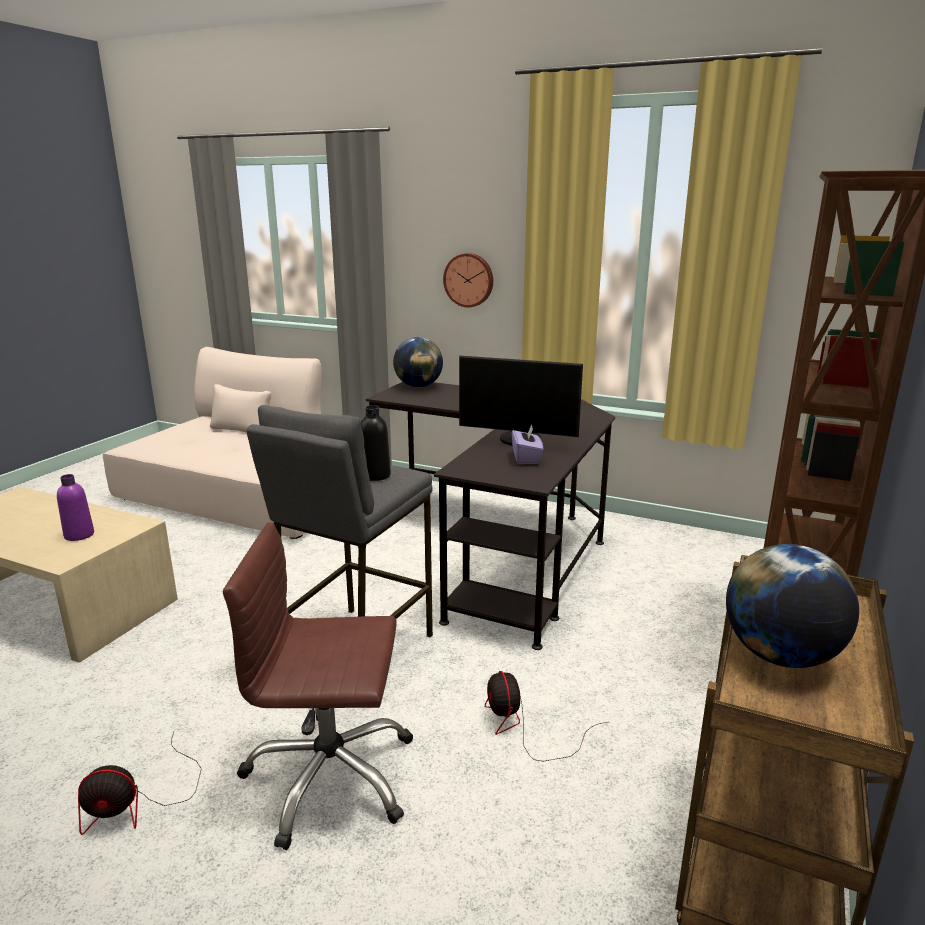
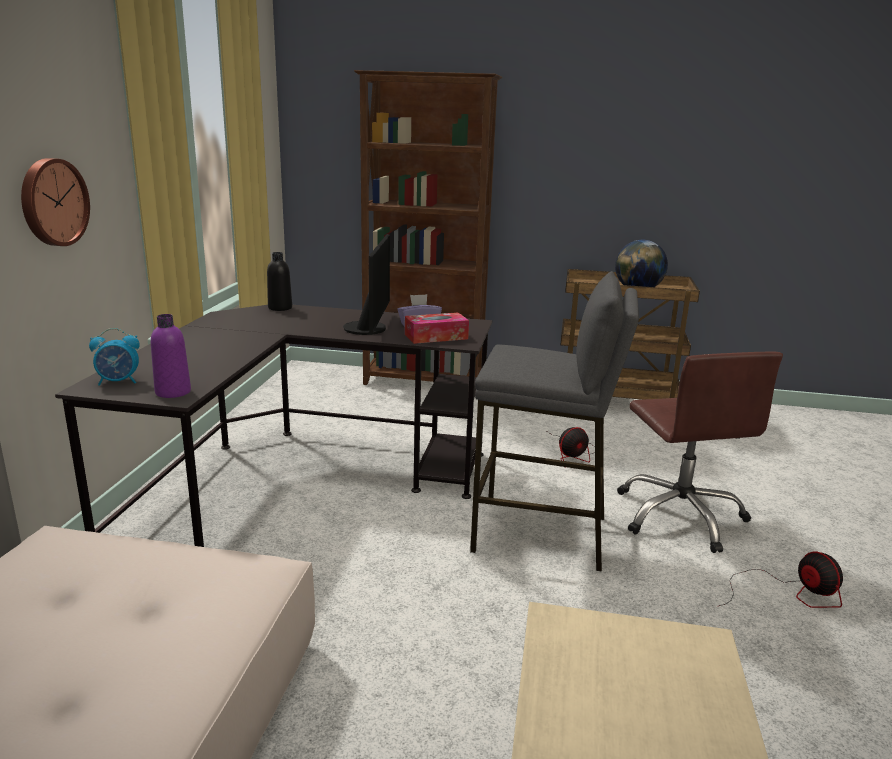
camera: 105 degrees left, 0 degrees up
purple bottle [57,474,94,541] -> purple bottle moved to [151,314,191,398]
black bottle [361,405,391,481] -> black bottle moved to [267,252,292,311]
globe [393,337,443,388] -> alarm clock [89,328,140,386]
none -> tissue box [405,312,469,344]

